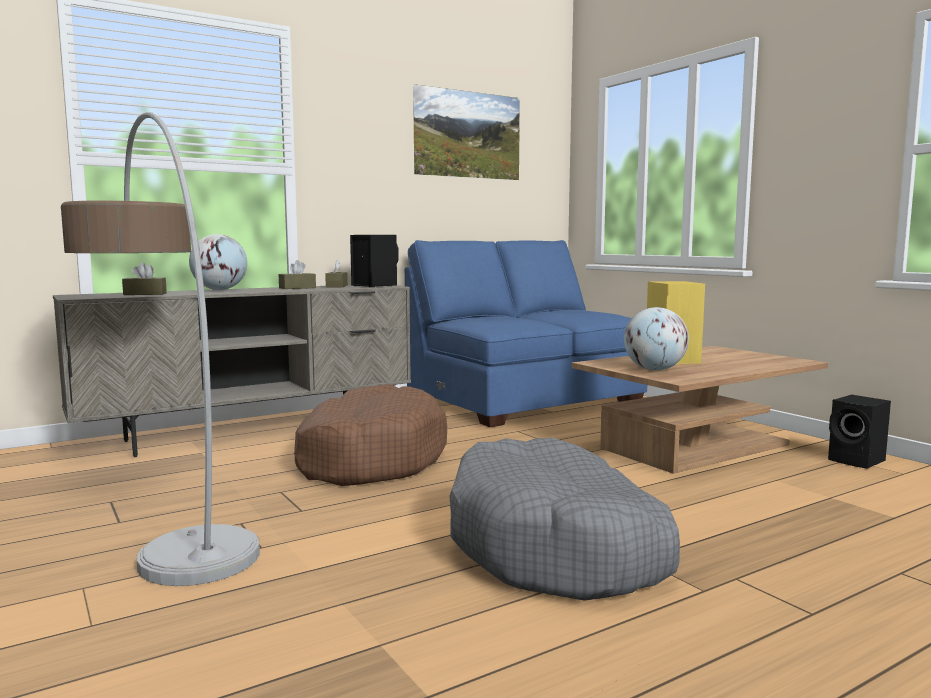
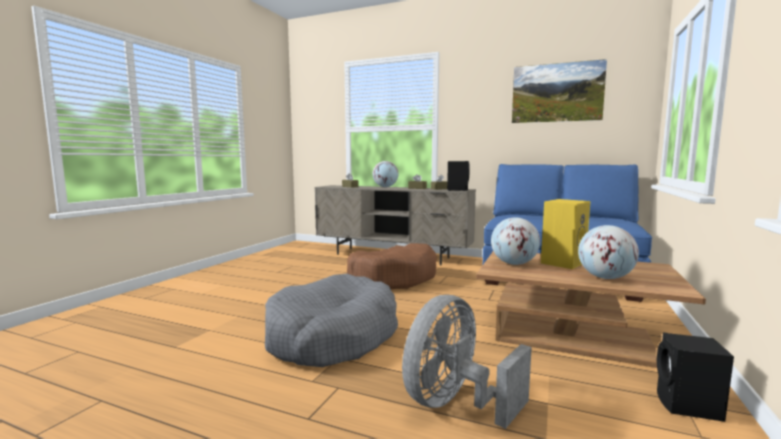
camera: 55 degrees right, 0 degrees up
floor lamp [61,112,260,586] -> none
none -> grey fan [402,295,532,429]
none -> globe [578,225,639,279]

